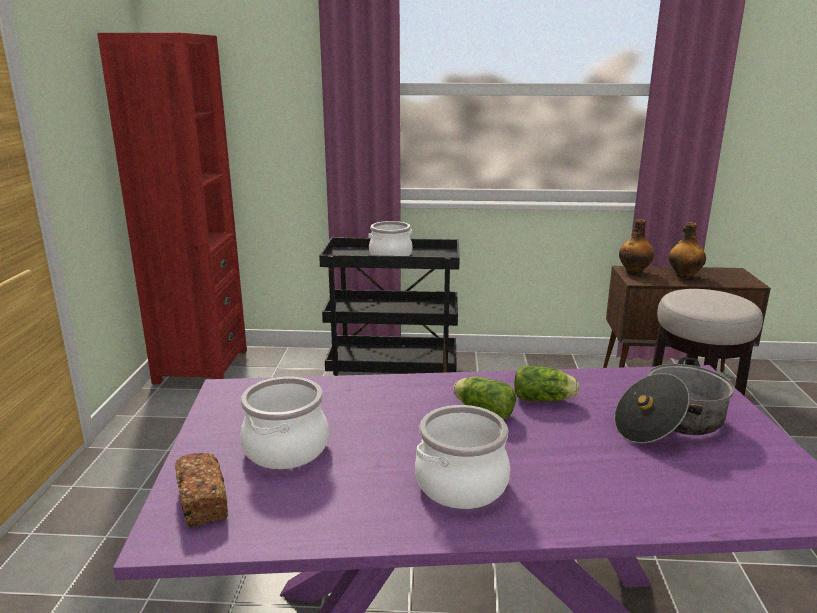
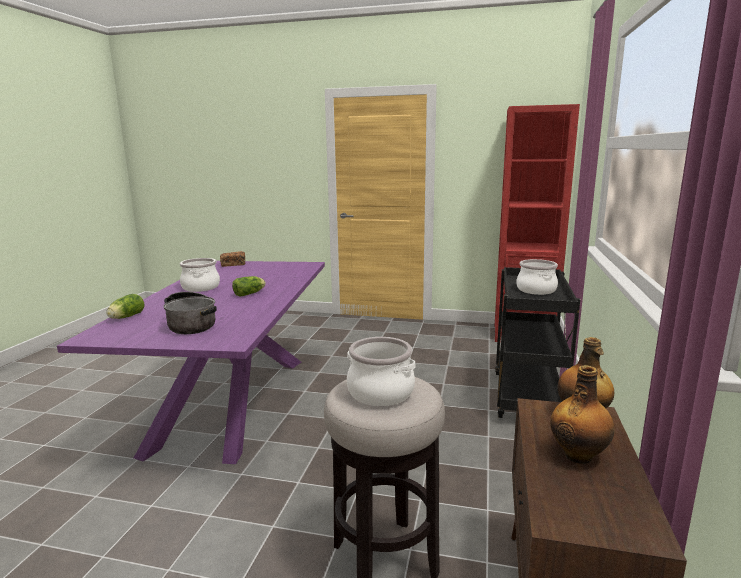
camera: 100 degrees right, 5 degrees down
cooking pot [240,377,329,469] -> cooking pot moved to [347,337,416,406]
lettuce [514,365,579,402] -> lettuce moved to [106,294,145,319]

